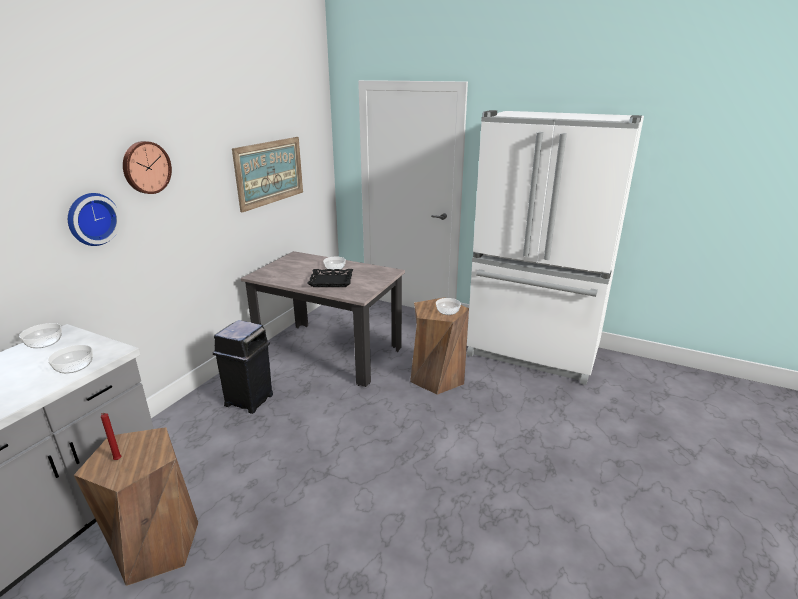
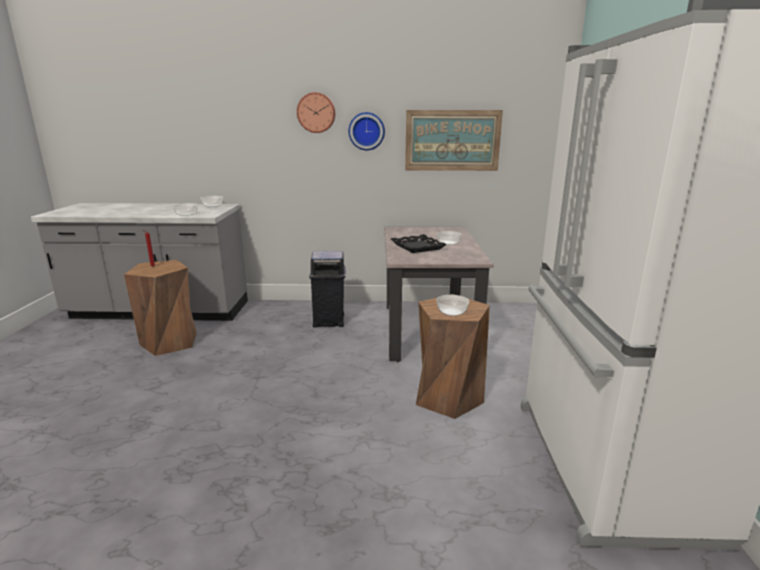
camera: 65 degrees right, 5 degrees down
wall clock [68,193,121,246] -> wall clock moved to [349,112,385,150]

